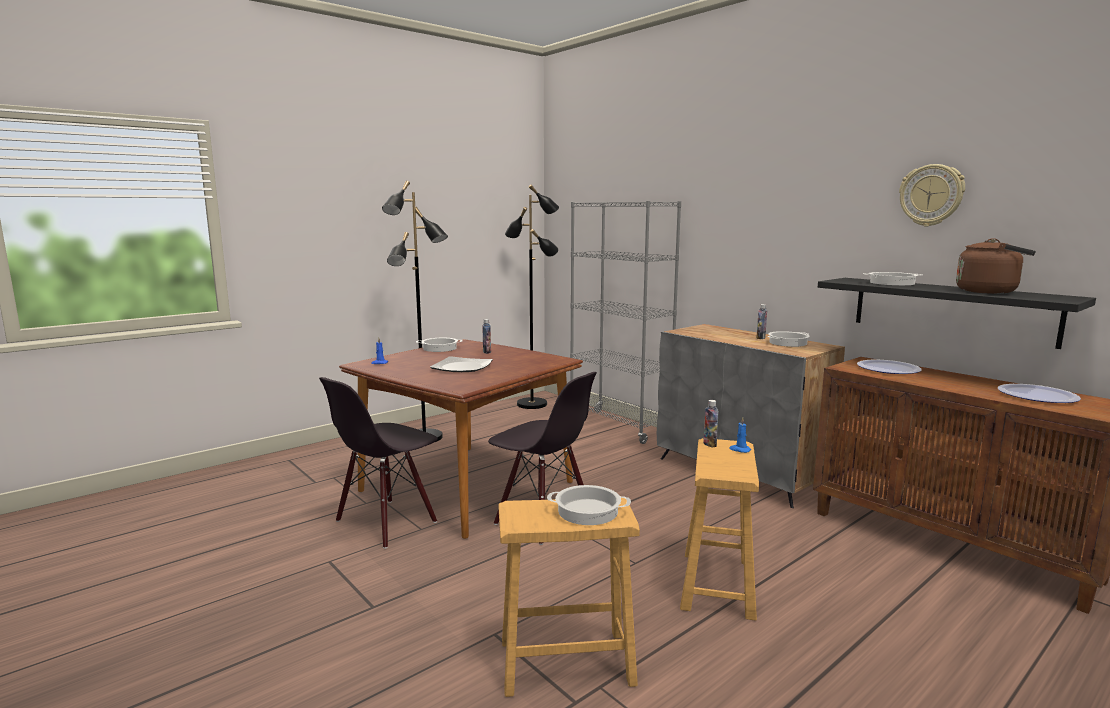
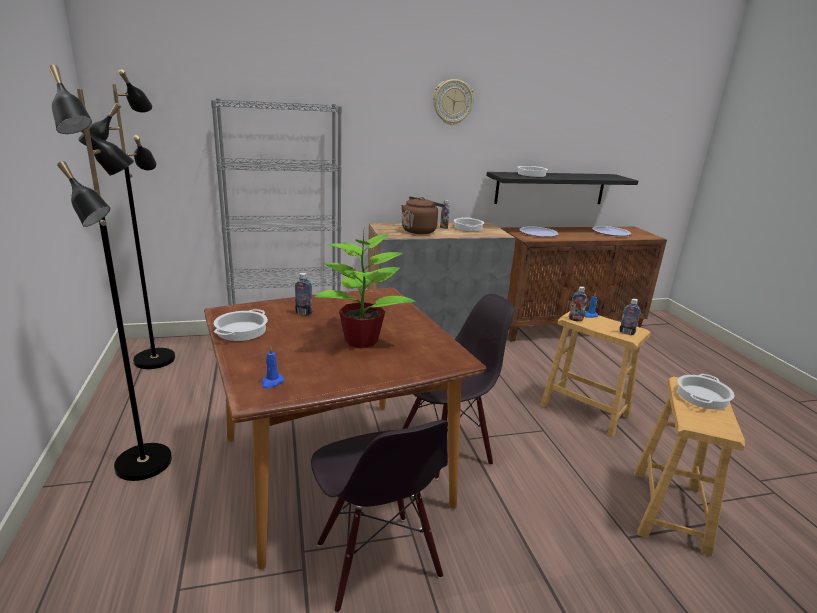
camera: 65 degrees left, 10 degrees up
plate [430,356,493,372] -> potted plant [315,227,416,348]
wall clock [899,164,965,227] -> wall clock moved to [433,79,474,125]
brown kettle [956,238,1036,294] -> brown kettle moved to [401,196,446,234]
none -> bottle [619,299,641,335]

